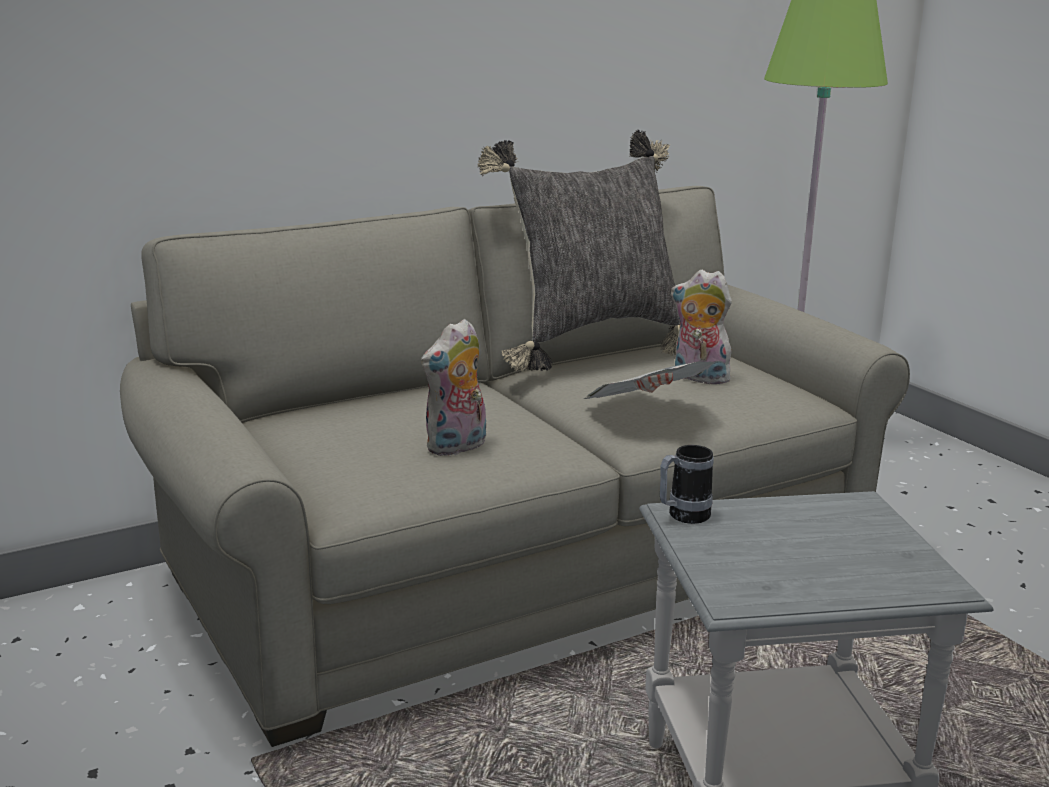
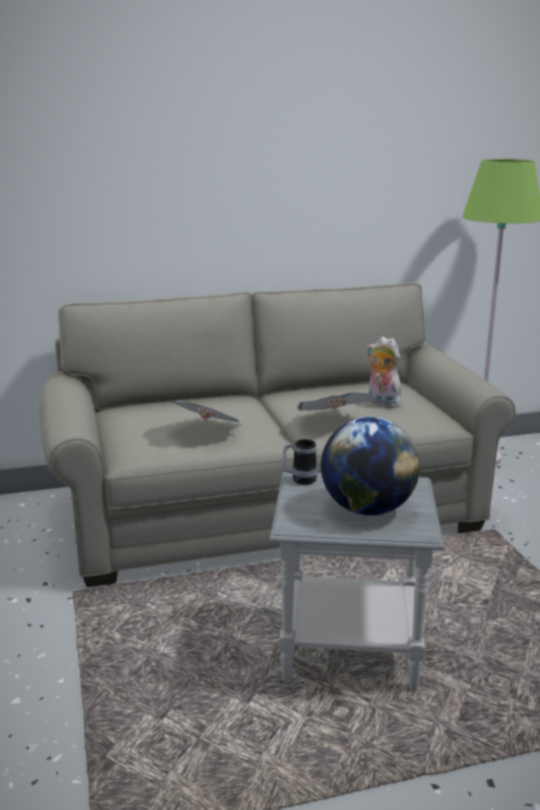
camera: 15 degrees right, 0 degrees up
plush toy [421,319,486,456] -> newspaper [165,401,241,422]
pillow [477,130,680,372] -> none
none -> globe [321,417,420,516]

